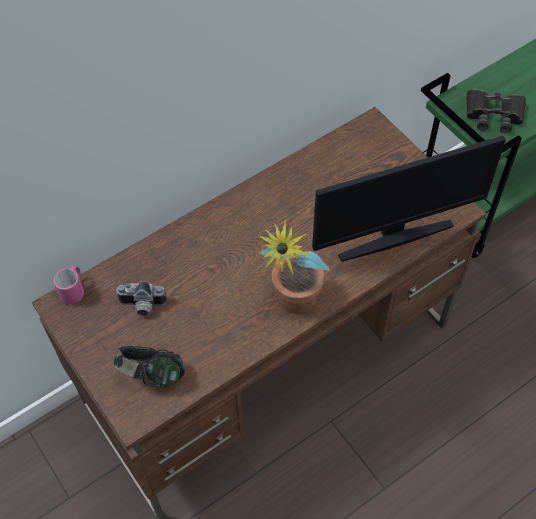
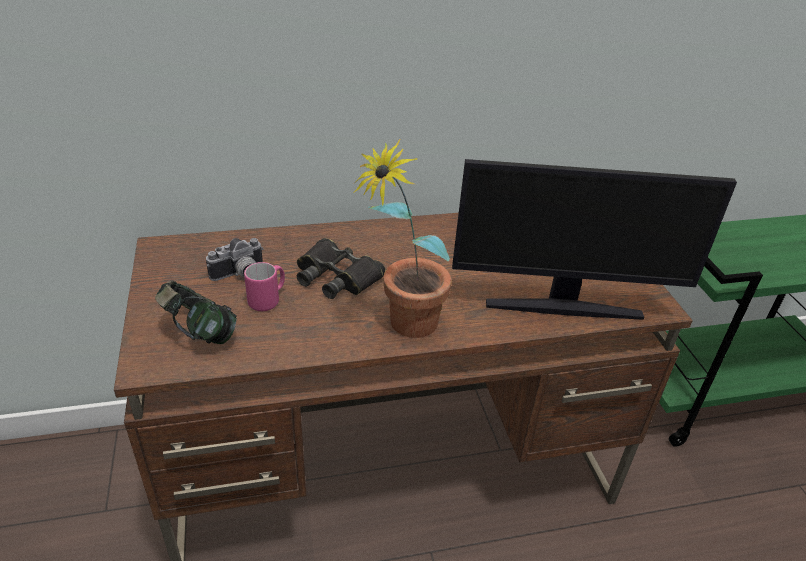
camera: 20 degrees right, 20 degrees down
pink mug [53,265,84,304] -> pink mug moved to [244,262,285,311]
camera [116,281,167,316] -> camera turned 60 degrees counterclockwise [206,238,264,281]
black binoculars [466,89,526,133] -> black binoculars moved to [297,238,386,299]

